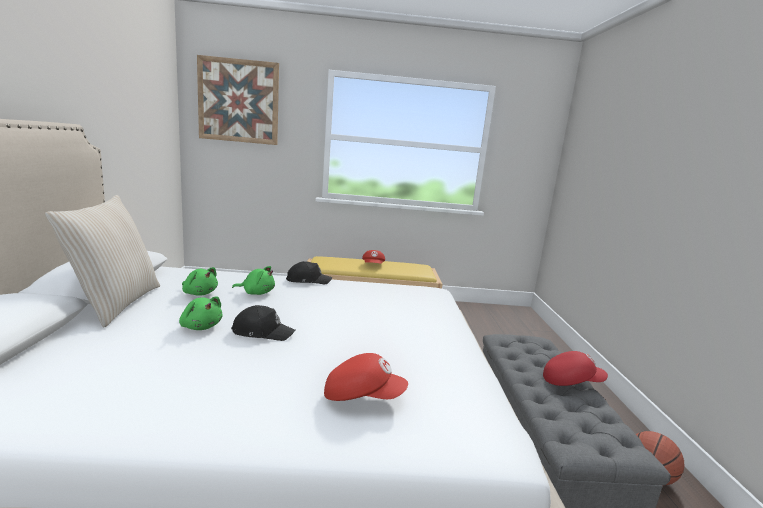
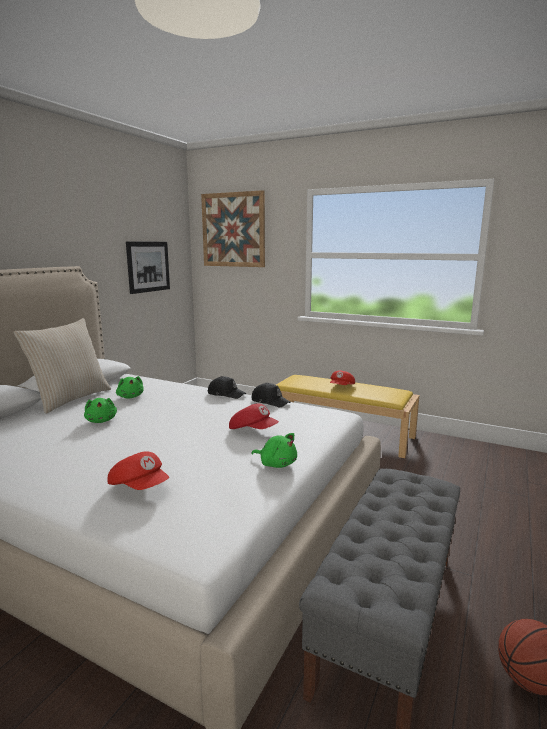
camera: 30 degrees right, 0 degrees up
black cap [231,305,295,341] -> black cap moved to [251,383,290,407]
green plush toy [232,266,275,295] -> green plush toy moved to [252,433,297,468]
red cap [543,351,608,386] -> red cap moved to [229,404,279,429]
none -> picture [126,241,170,294]

